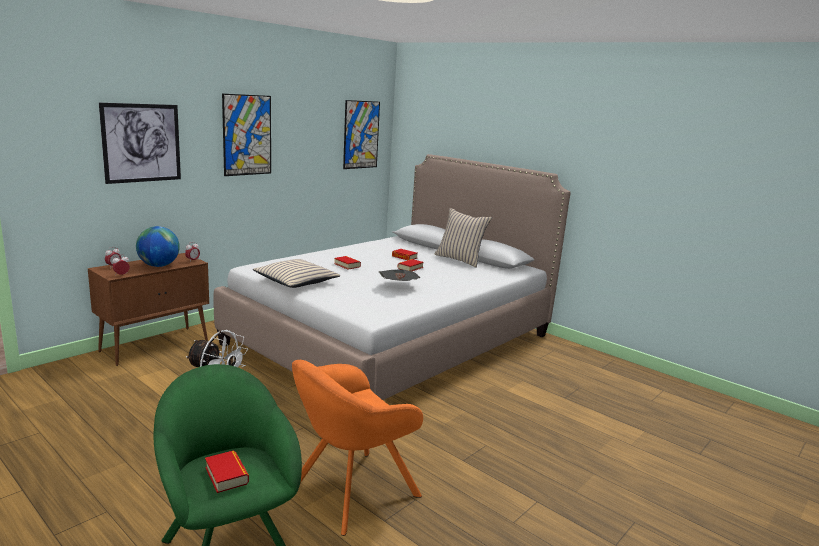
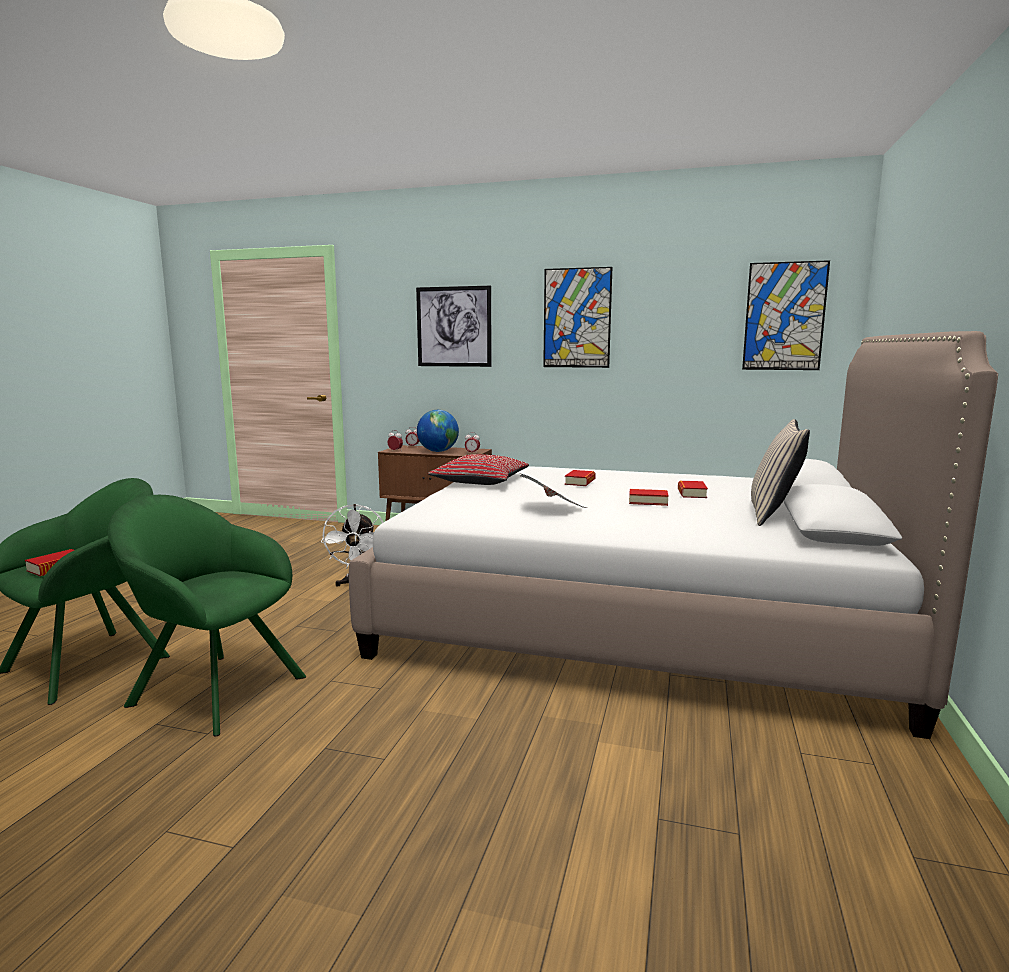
camera: 65 degrees right, 5 degrees down
beige pillow [253,259,340,288] -> red pillow [428,454,529,485]
orange armchair [292,360,423,536] -> green armchair [108,495,306,736]

